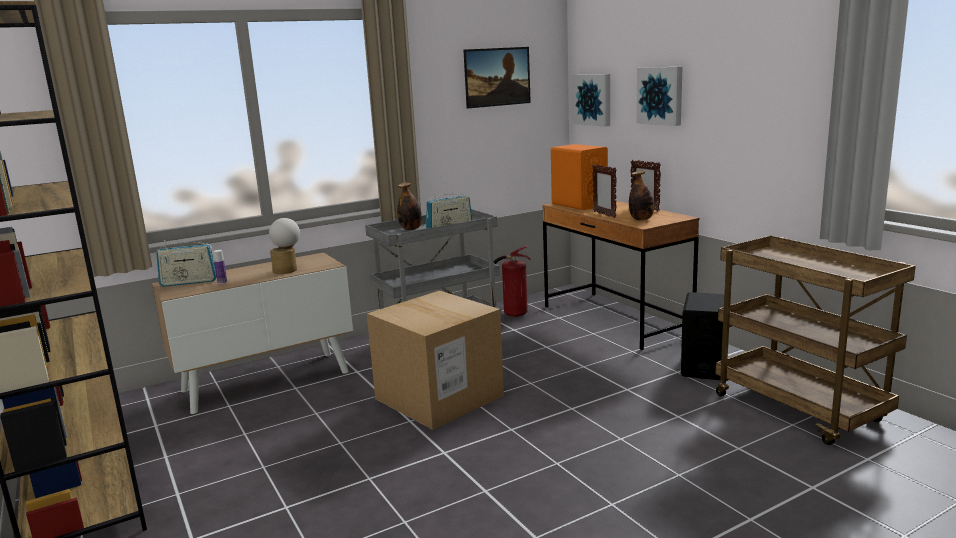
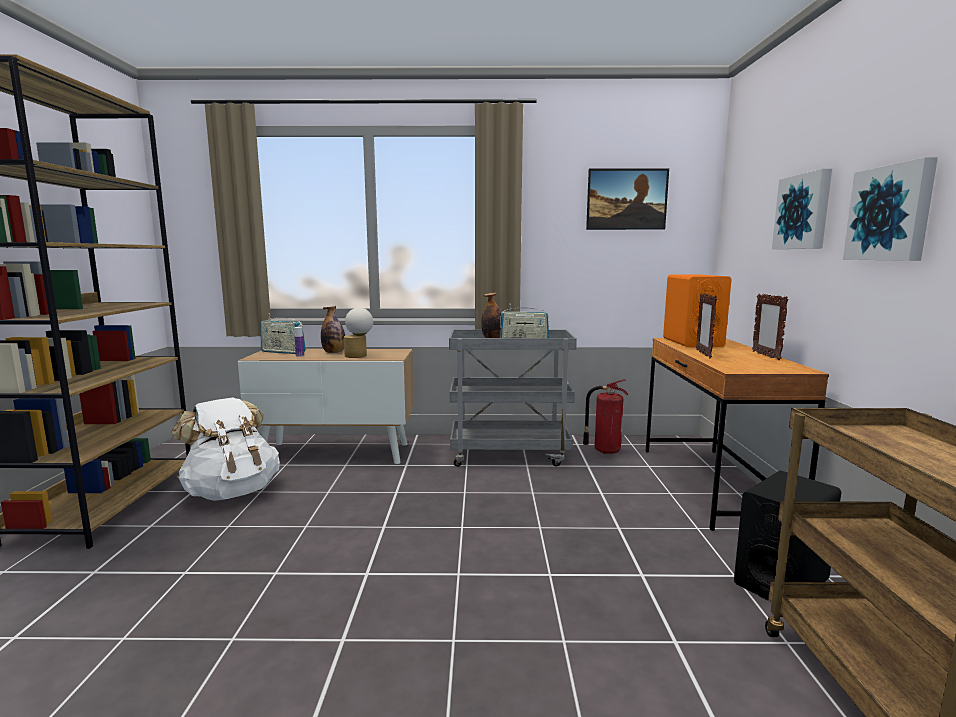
camera: 30 degrees right, 5 degrees down
cardboard box [367,291,504,430] -> none
picture [574,74,610,127] -> picture moved to [843,157,938,261]
bottle [629,170,654,220] -> bottle moved to [321,306,345,353]
none -> white backpack [172,397,280,501]

